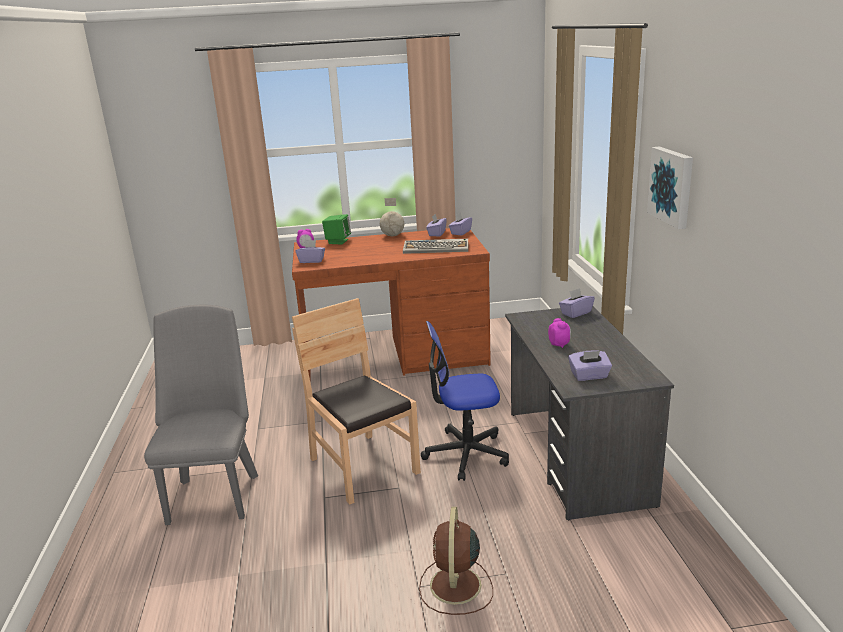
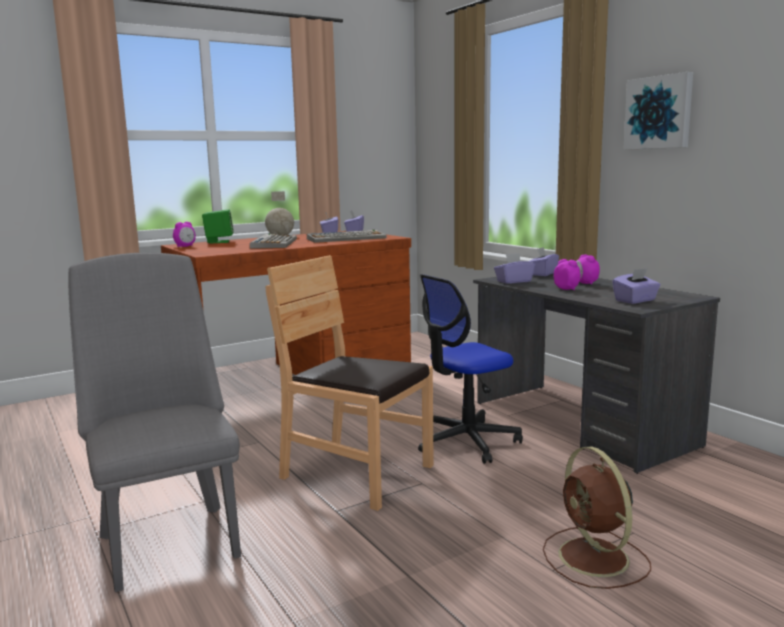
camera: 25 degrees left, 10 degrees down
purple tissue box [295,240,325,263] -> purple tissue box moved to [494,253,535,284]
none -> keyboard [250,233,297,249]
none -> alarm clock [576,254,600,285]

